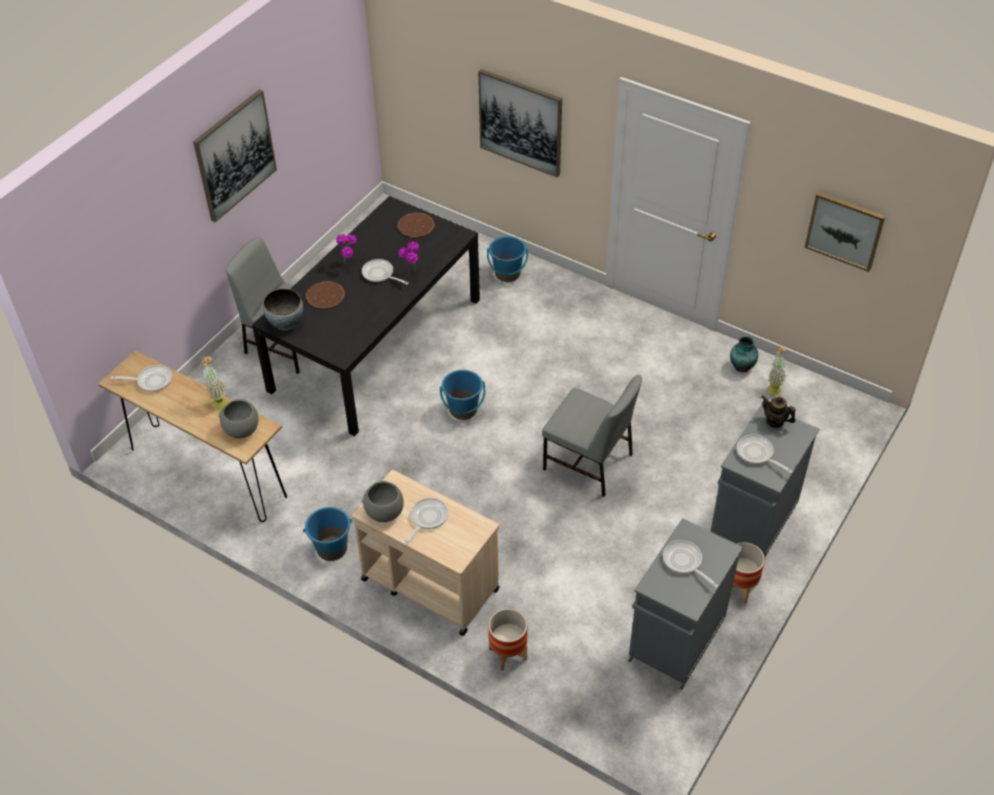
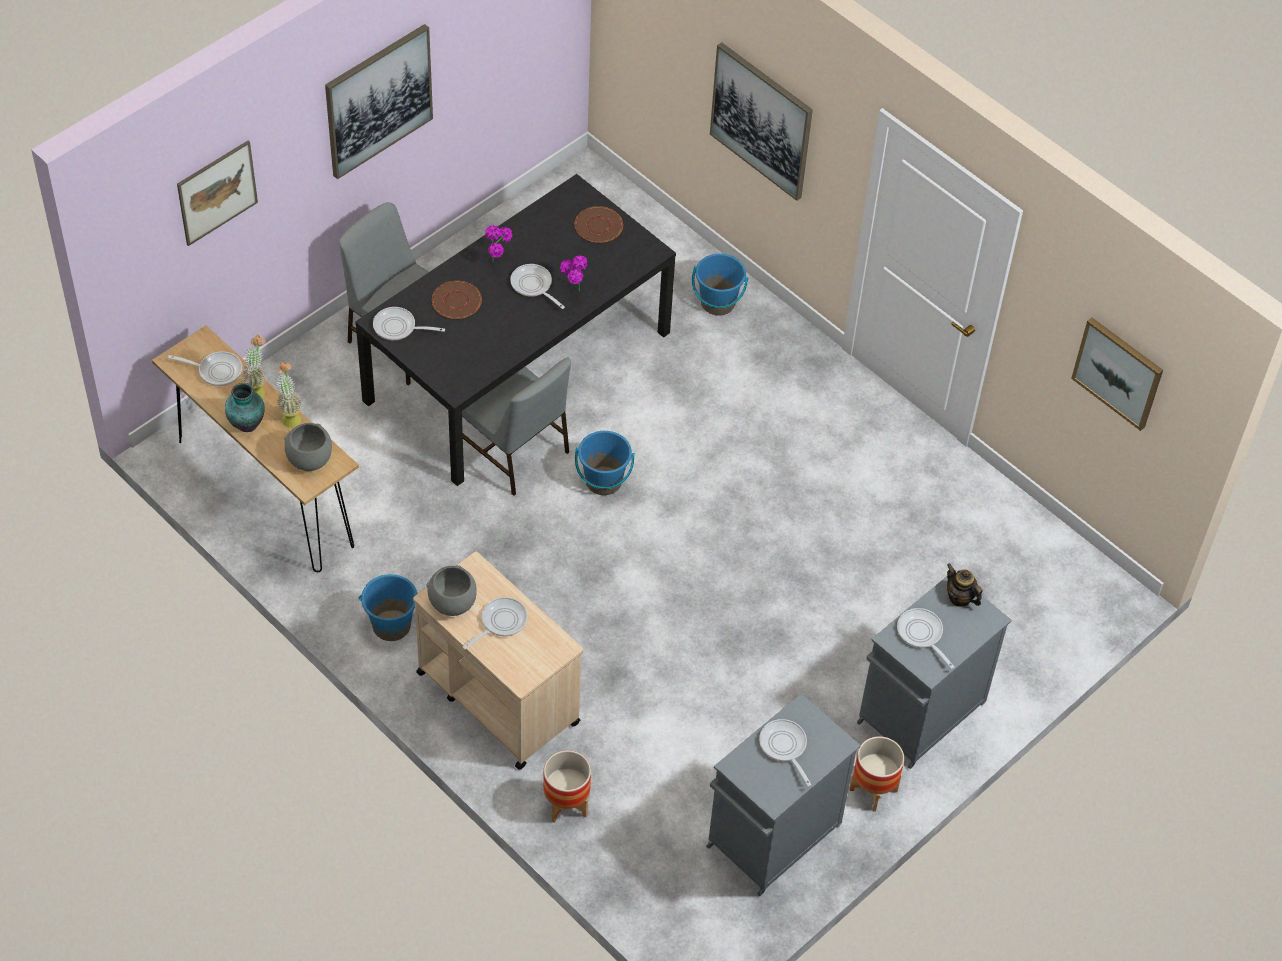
camera: 10 degrees right, 5 degrees up
bowl [263,289,303,330] -> frying pan [373,307,445,340]
grey chair [542,375,642,497] -> grey chair moved to [462,358,571,496]
vase [730,336,758,372] -> vase moved to [225,383,265,432]
potted plant [767,346,786,395] -> potted plant moved to [242,334,266,398]
none -> picture [177,140,258,246]

